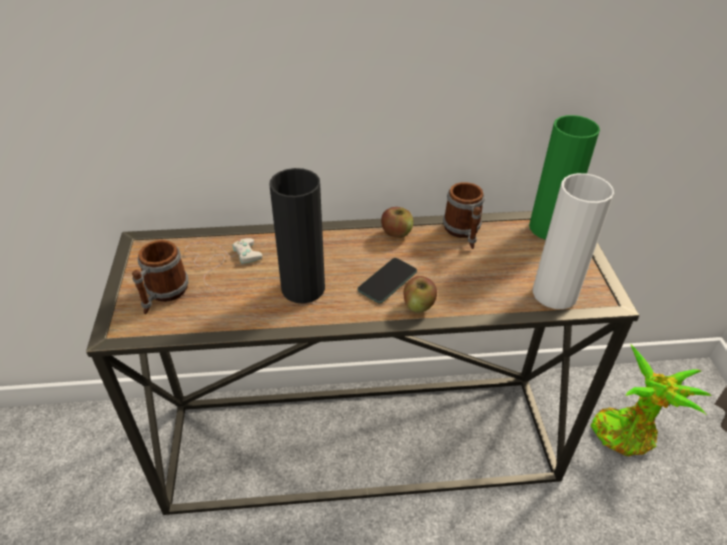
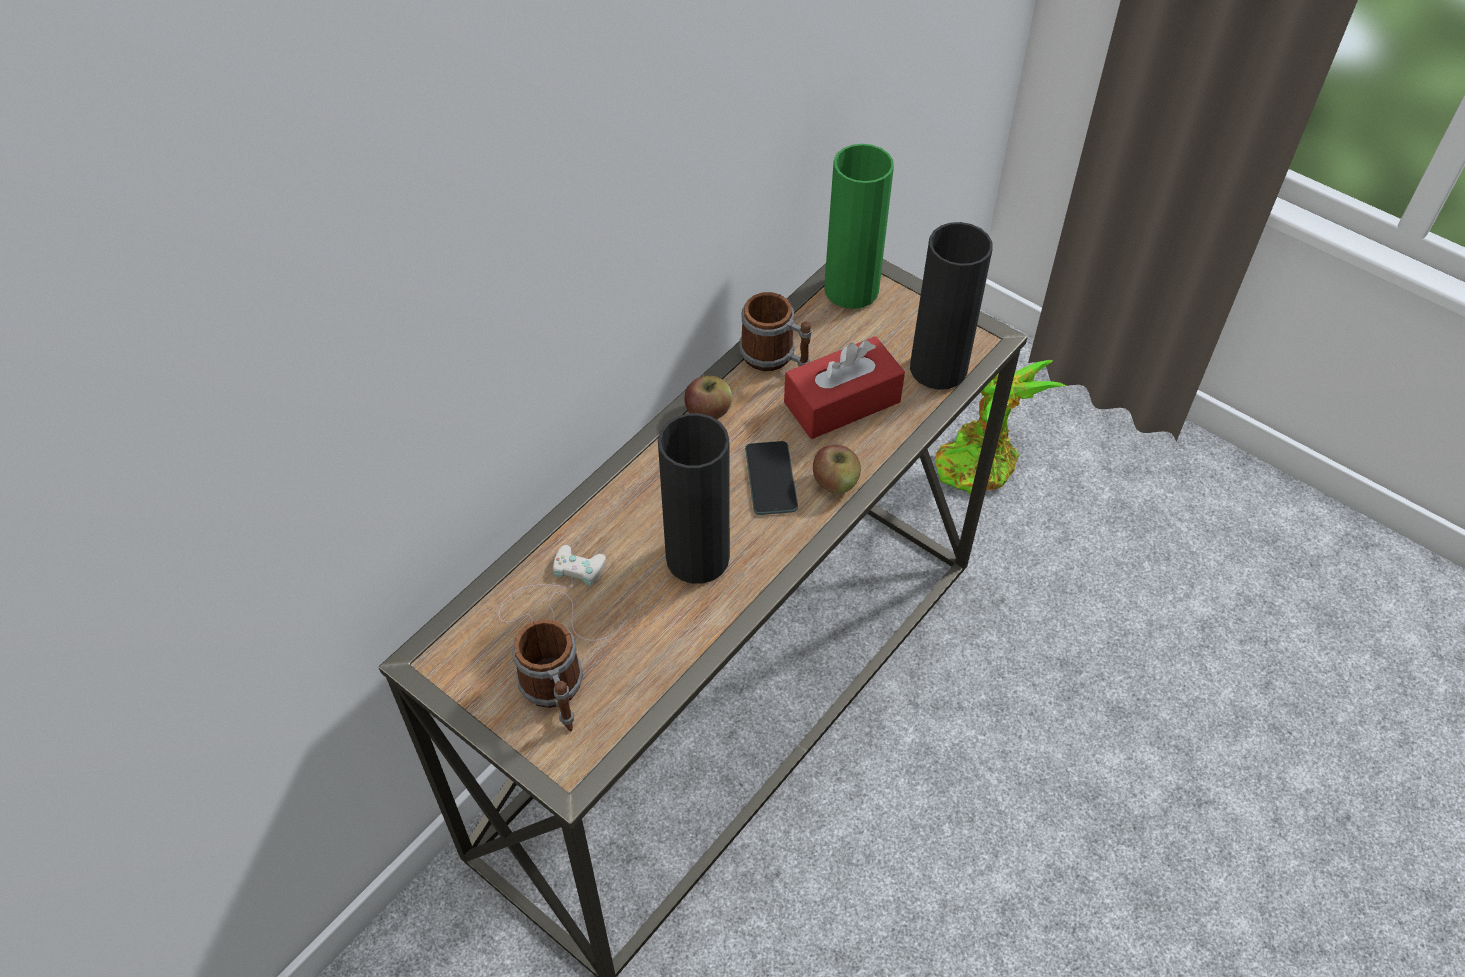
camera: 45 degrees left, 10 degrees up
white vase [533,173,614,309] -> black vase [910,222,992,390]
none -> red tissue box [784,336,905,439]

